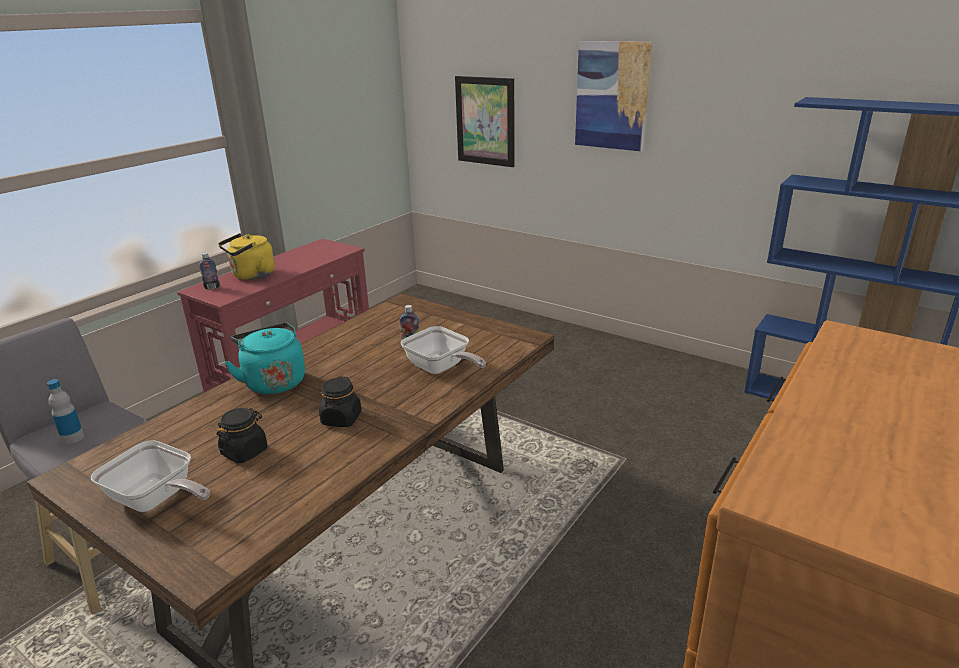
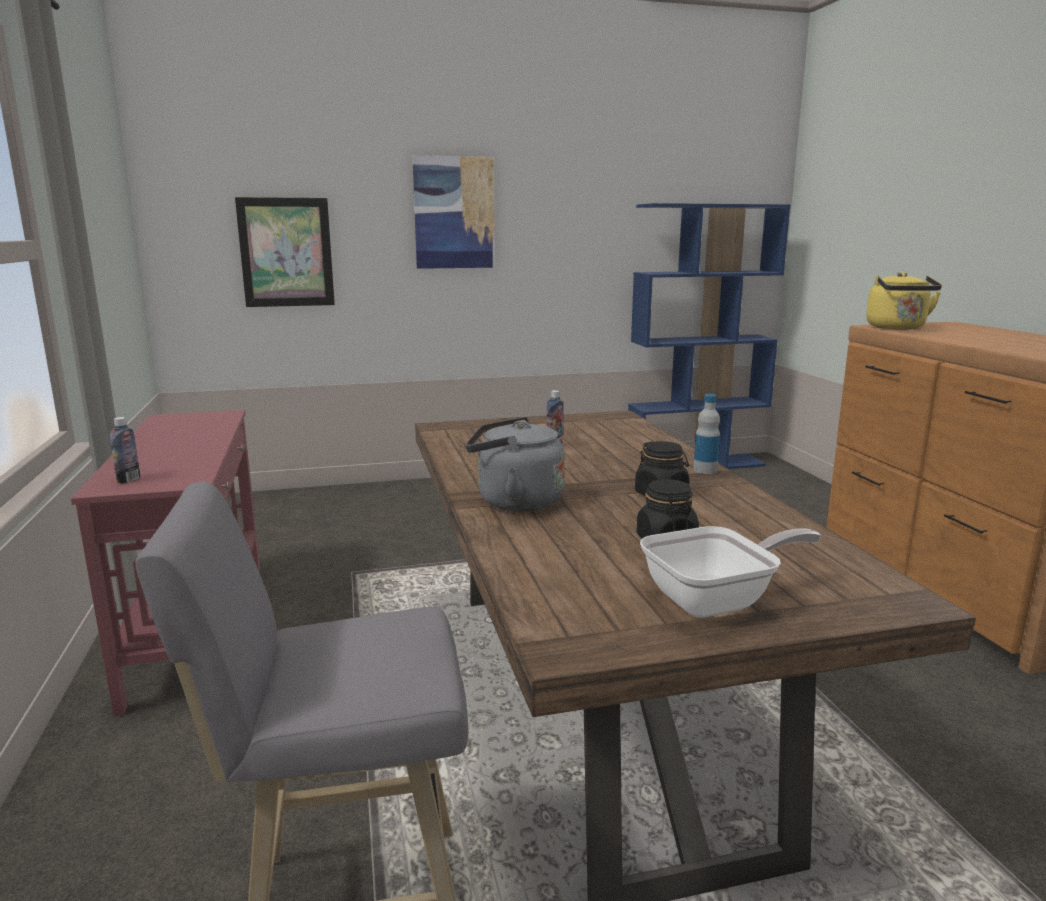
camera: 50 degrees left, 10 degrees down
bottle [47,379,84,444] -> bottle moved to [693,394,720,474]
yellow kettle [218,233,275,280] -> yellow kettle moved to [866,272,942,330]
turquoise kettle [224,323,305,394] -> grey kettle [466,417,565,512]
frying pan [400,326,486,374] -> none

